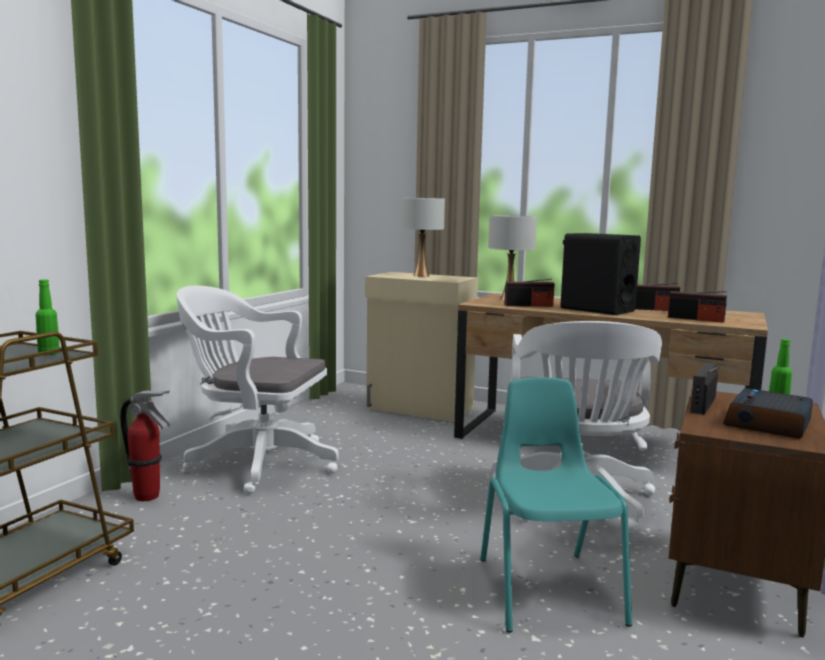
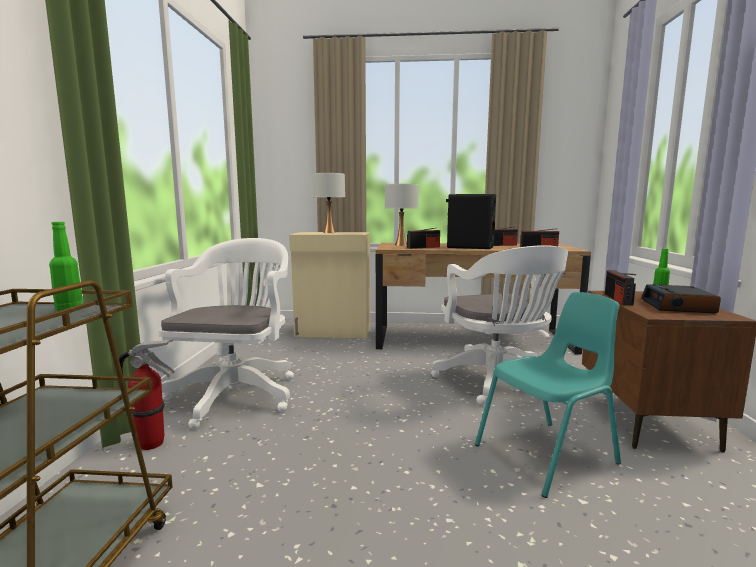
camera: 20 degrees left, 0 degrees up
white office chair [176,286,339,494] -> white office chair turned 105 degrees clockwise [158,238,294,429]
turquoise chair [481,377,632,633] -> turquoise chair turned 90 degrees clockwise [475,292,621,498]

